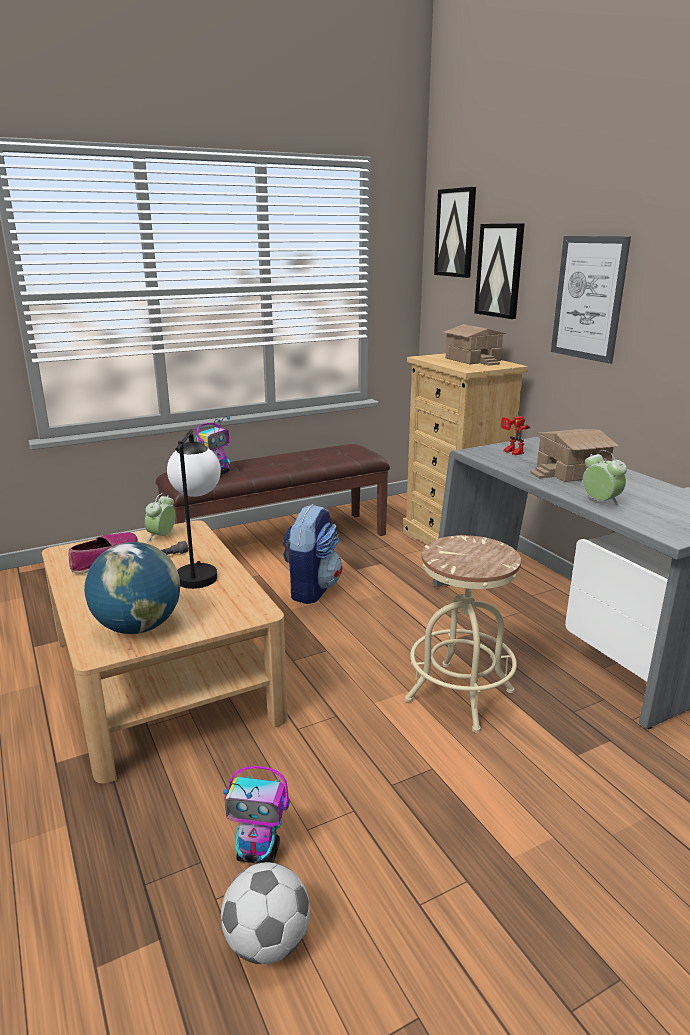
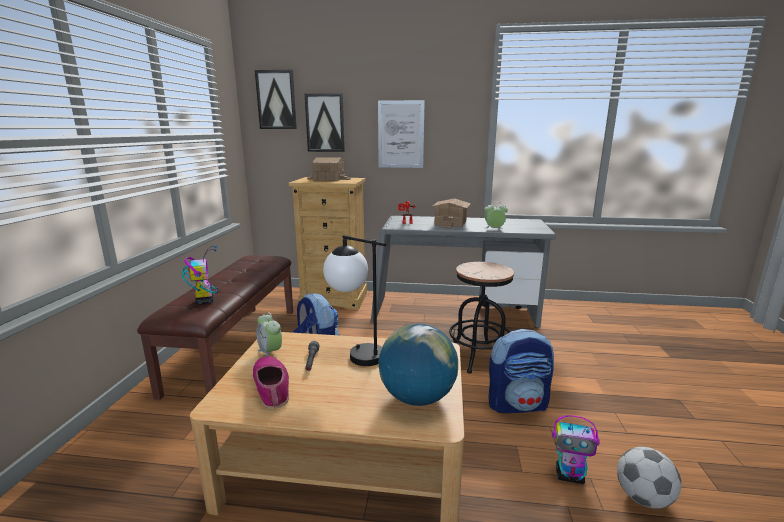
camera: 55 degrees left, 5 degrees down
toy robot [223,766,289,864] -> toy robot turned 60 degrees clockwise [552,415,600,484]
beige stool [405,535,521,733] -> black stool [449,262,514,374]
none -> backpack [489,329,554,413]

